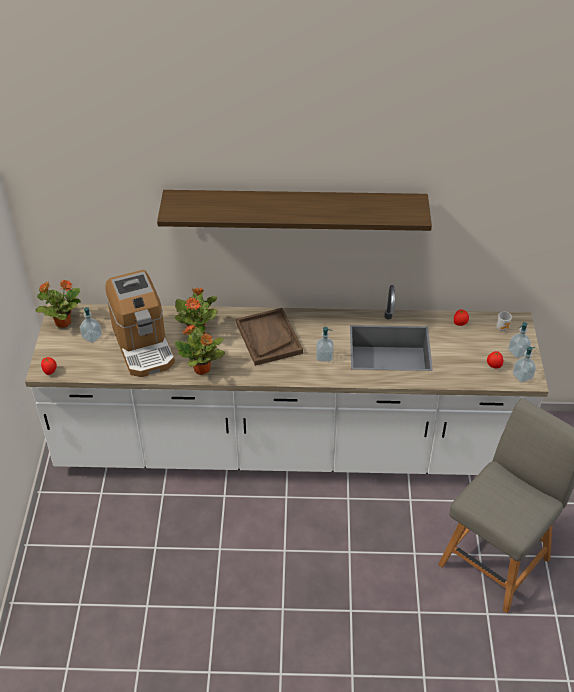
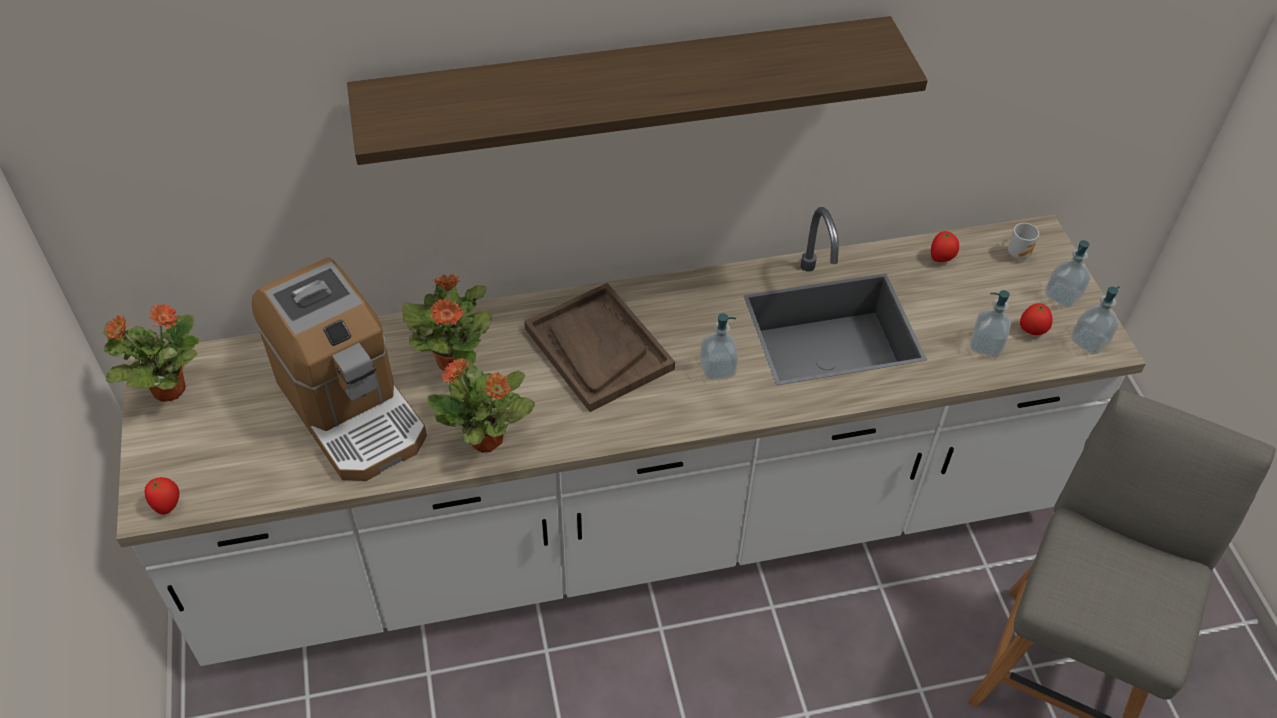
camera: 15 degrees left, 5 degrees up
soap dispenser [80,307,102,343] -> soap dispenser moved to [970,290,1011,357]

